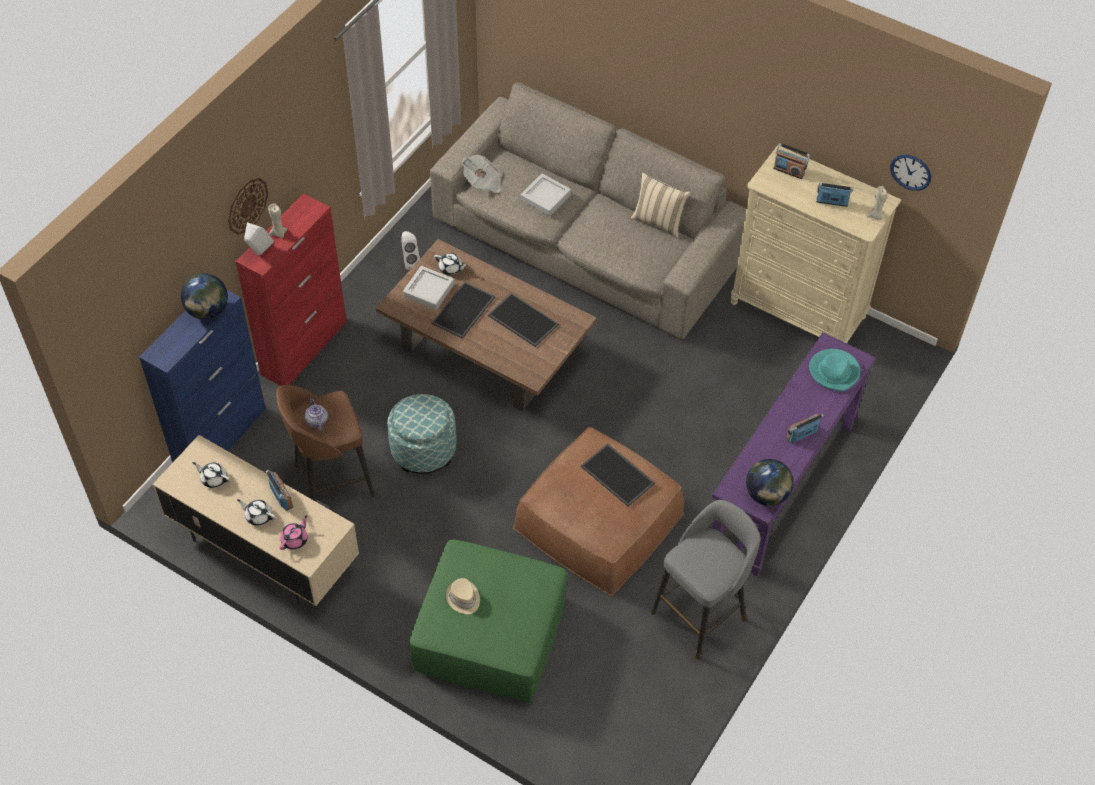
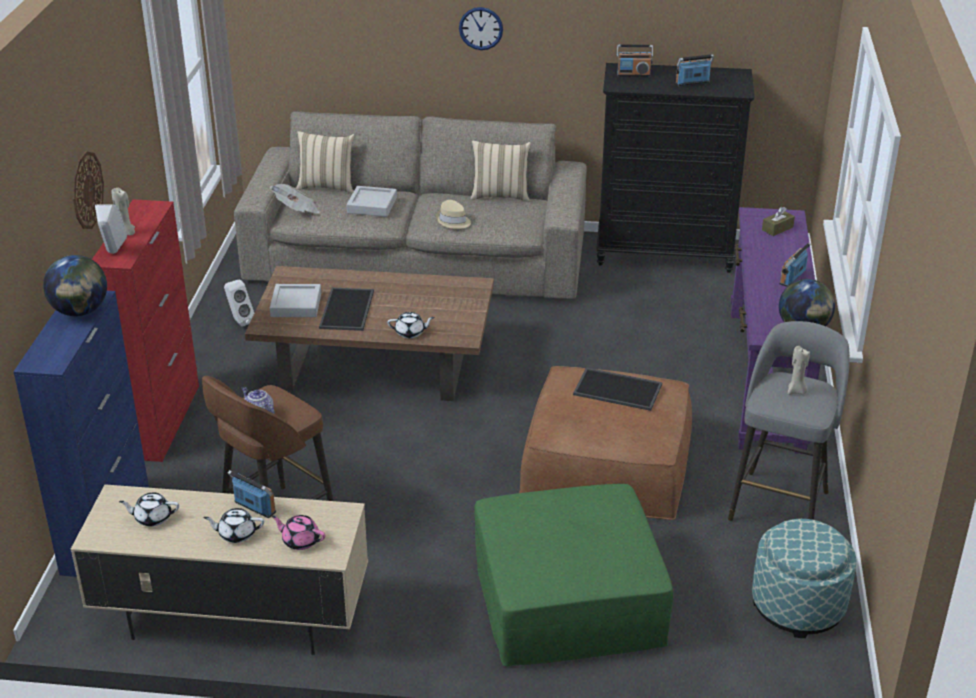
camera: 25 degrees left, 20 degrees down
pink teapot [280,515,308,550] -> pink teapot turned 75 degrees counterclockwise [271,515,325,550]
ottoman [387,394,457,474] -> ottoman moved to [752,519,856,638]
white teapot [434,253,468,275] -> white teapot moved to [387,312,435,338]
beige hat [446,578,480,614] -> beige hat moved to [436,200,471,229]
tray [488,293,559,347] -> none
beige dresser [731,145,901,344] -> black dresser [596,63,755,273]
turquoise hat [809,349,860,392] -> brown tissue box [762,207,795,236]
beige candle [867,186,887,221] -> beige candle moved to [788,346,810,395]
wall clock [890,155,931,191] -> wall clock moved to [459,7,503,50]
none -> beige pillow [296,131,355,193]

